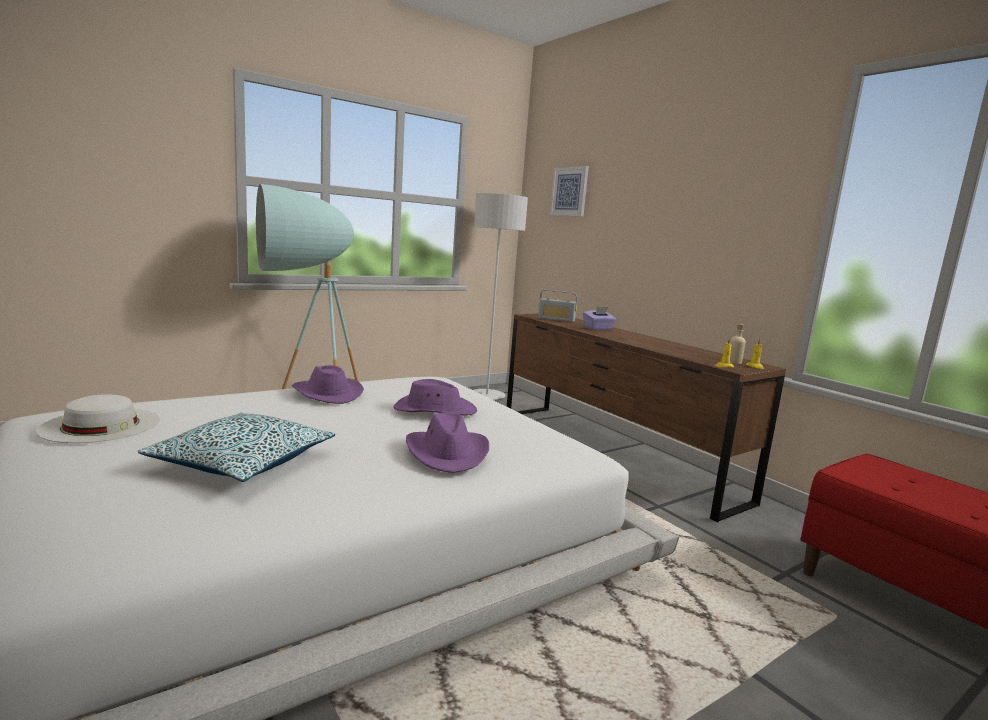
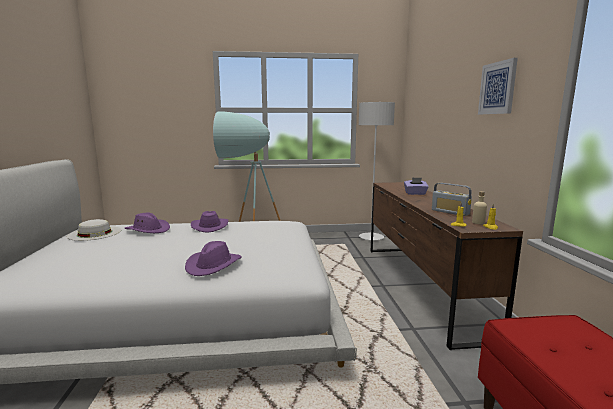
camera: 30 degrees right, 0 degrees up
pillow [137,412,335,482] -> none
purple hat [393,379,477,415] -> purple hat moved to [124,212,170,233]
radio [538,290,577,322] -> radio moved to [432,183,472,216]
picture [550,166,589,216] -> picture moved to [478,58,518,114]

